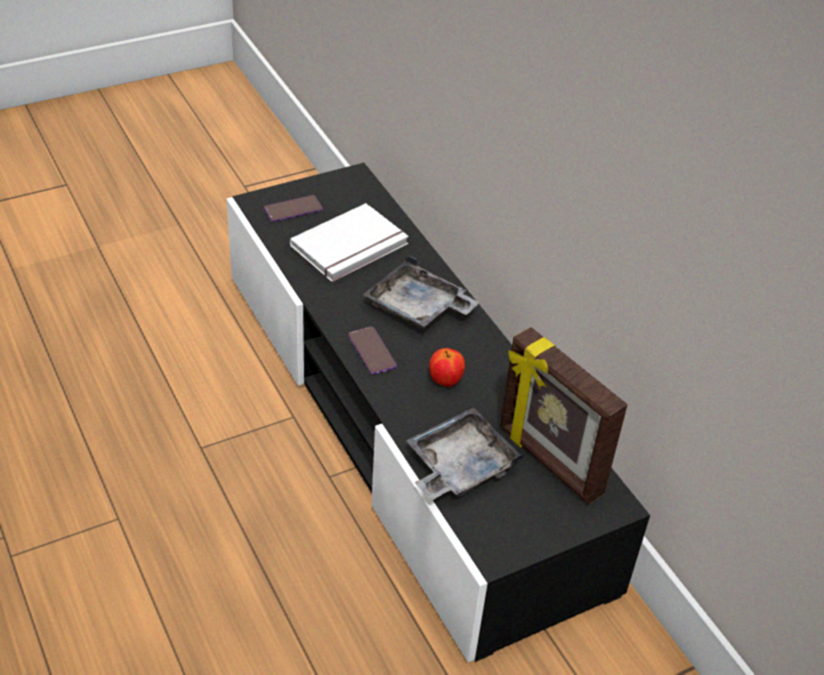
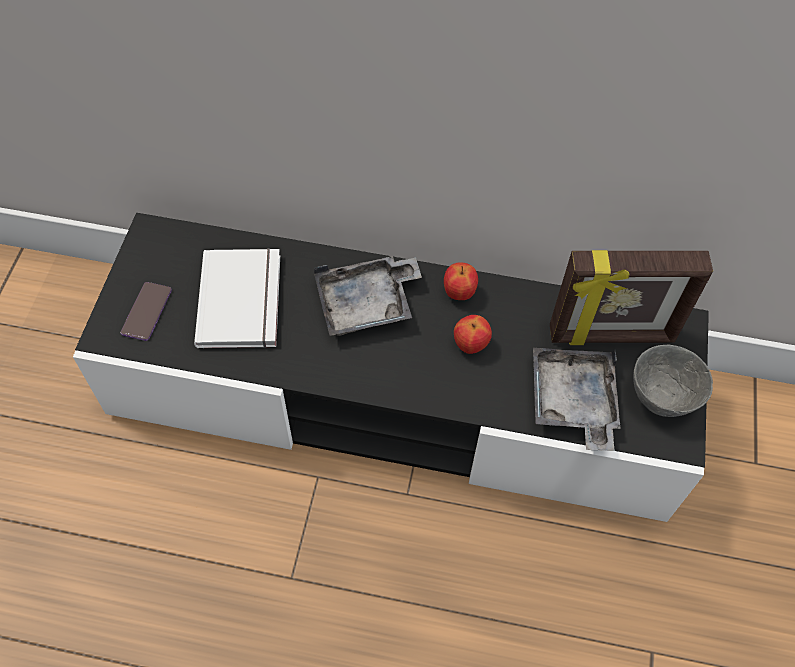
camera: 50 degrees left, 15 degrees up
phone [348,326,397,374] -> none
none -> apple [444,262,478,300]
none -> grey bowl [633,345,713,417]

